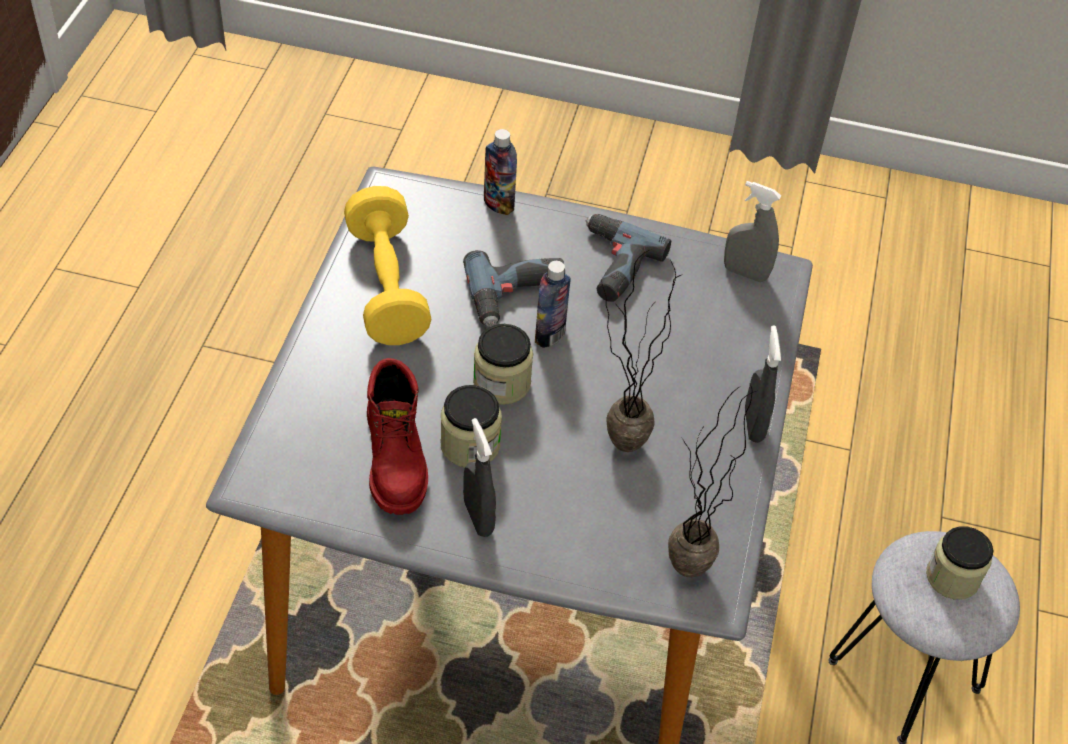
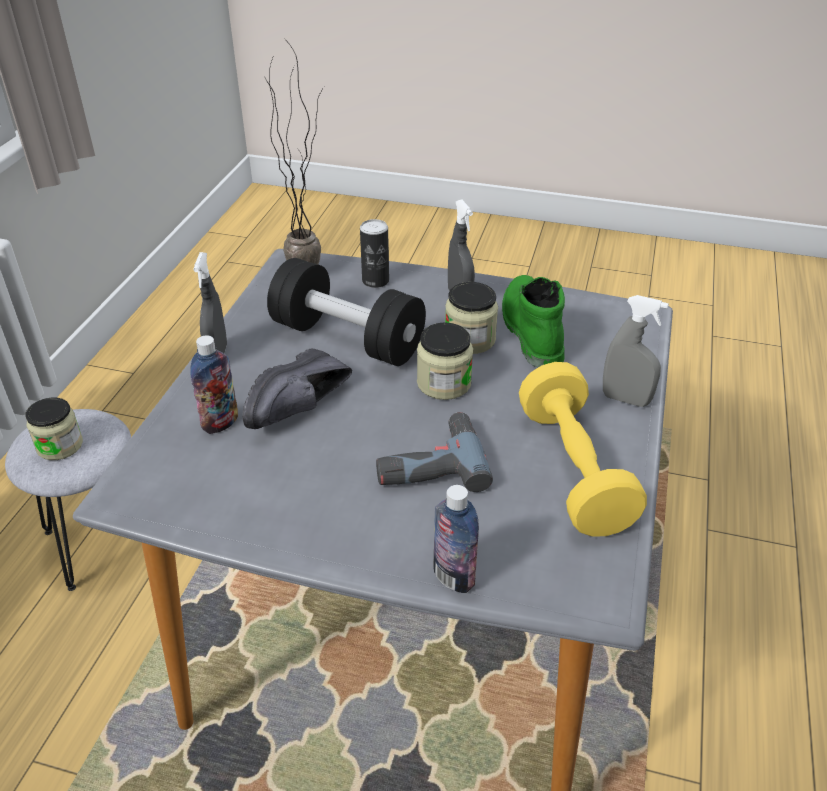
camera: 175 degrees left, 10 degrees down
red boot [367,358,428,515] -> green boot [502,275,565,367]
bottle [535,261,571,348] -> bottle moved to [190,335,238,434]
power drill [586,213,671,302] -> none
potted plant [601,250,681,452] -> black dumbbell [267,258,426,366]
grey spray bottle [724,181,781,282] -> grey spray bottle moved to [603,295,669,407]
none -> black shoe [242,349,352,429]
none -> can [360,219,389,288]

